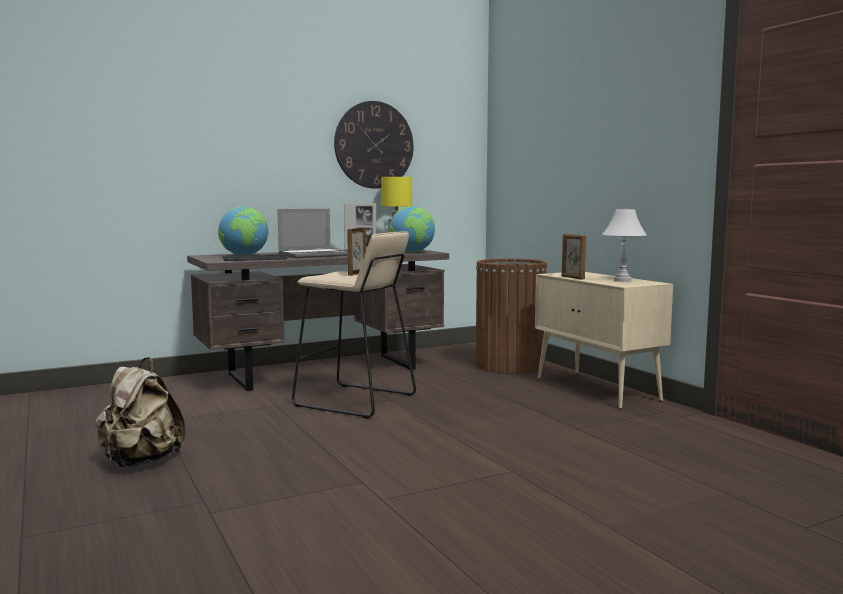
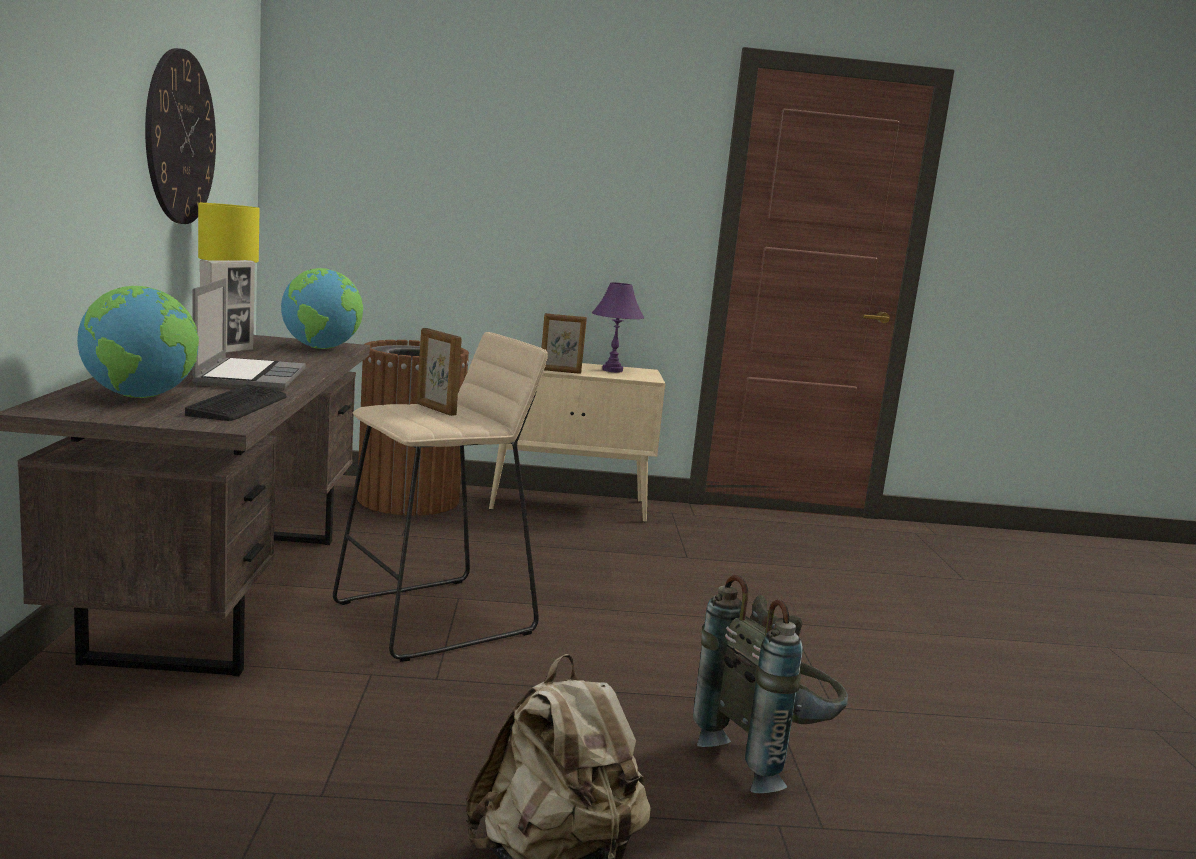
camera: 65 degrees left, 5 degrees up
white table lamp [602,208,647,282] -> purple table lamp [592,283,644,373]
none -> grey backpack [693,575,848,793]

